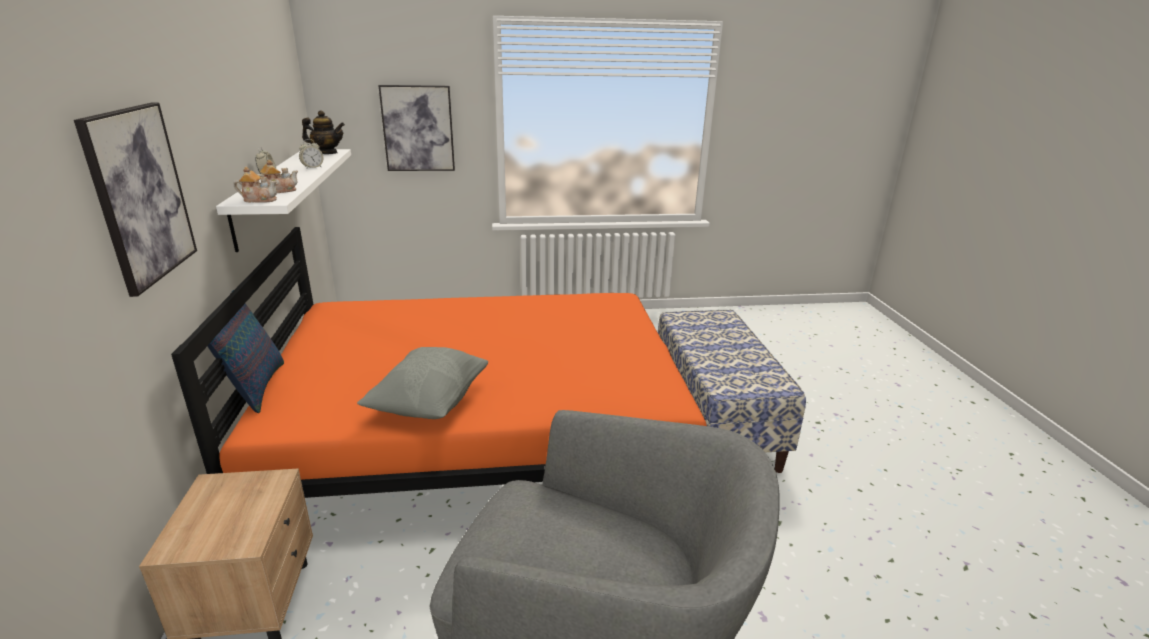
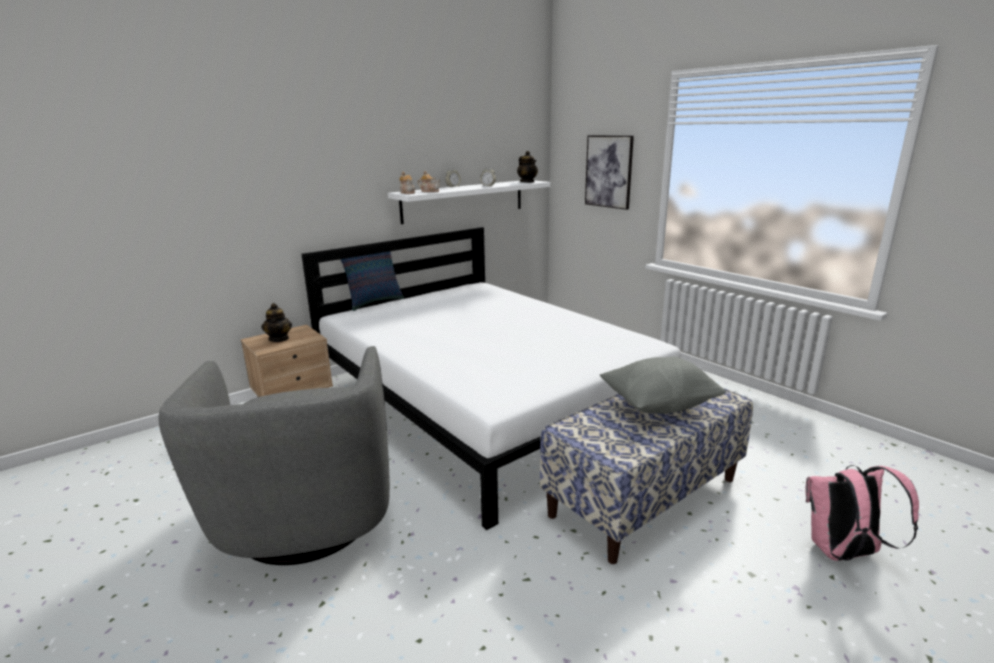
camera: 60 degrees right, 5 degrees down
picture [74,102,197,297] -> none
orange bed [171,227,707,498] -> white bed [301,227,681,530]
grey pillow [357,347,488,419] -> grey pillow moved to [600,357,726,414]
none -> teapot [261,303,292,342]
none -> pink backpack [806,465,919,561]

